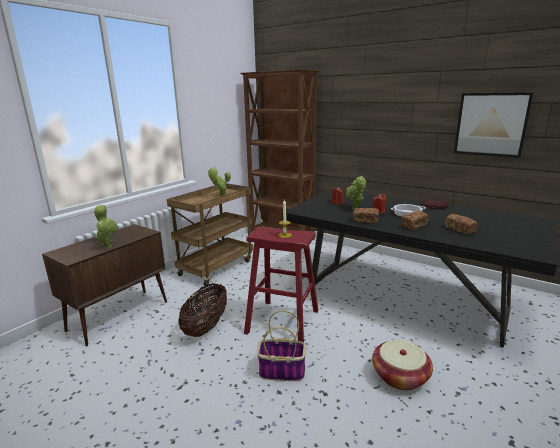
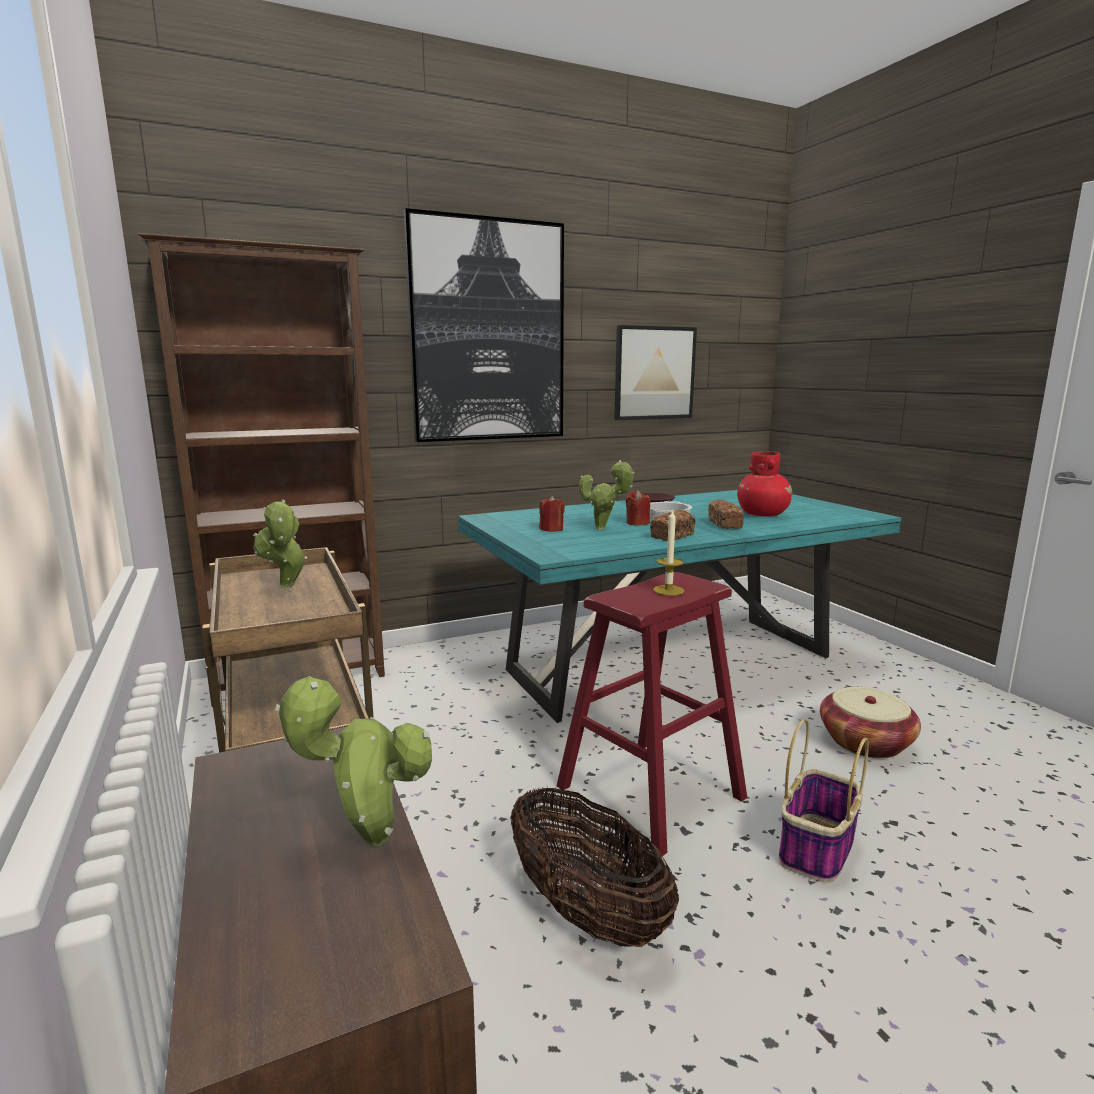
camera: 60 degrees left, 5 degrees down
black dining table [282,189,557,348] -> turquoise dining table [458,490,902,723]
bread [445,214,478,234] -> red vase [737,451,792,517]
none -> picture [404,208,564,442]

